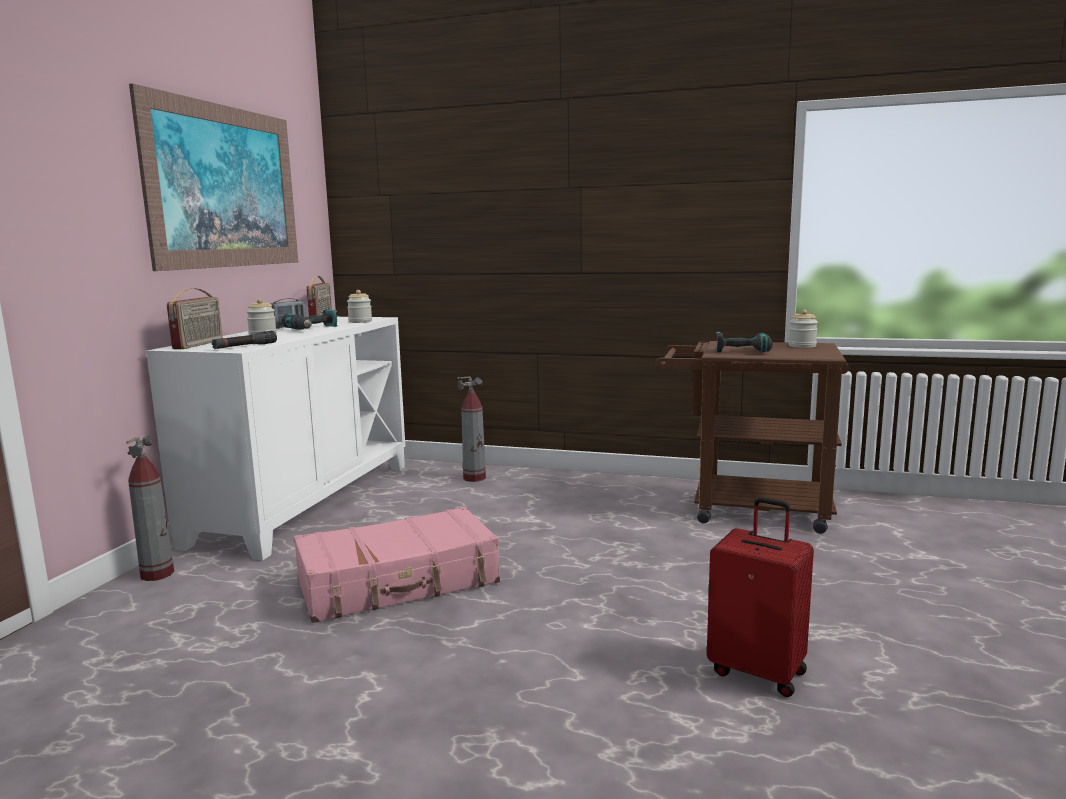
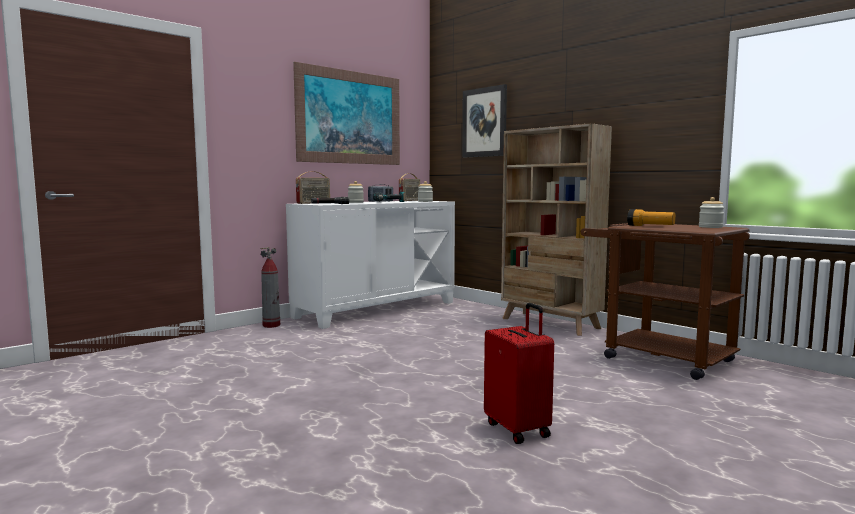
camera: 30 degrees right, 5 degrees down
pink suitcase [294,506,500,623] -> none
fire extinguisher [457,376,486,482] -> none
power drill [715,332,773,352] -> flashlight [627,209,676,226]
none -> picture [462,84,507,158]
none -> beige bookcase [501,123,612,336]

